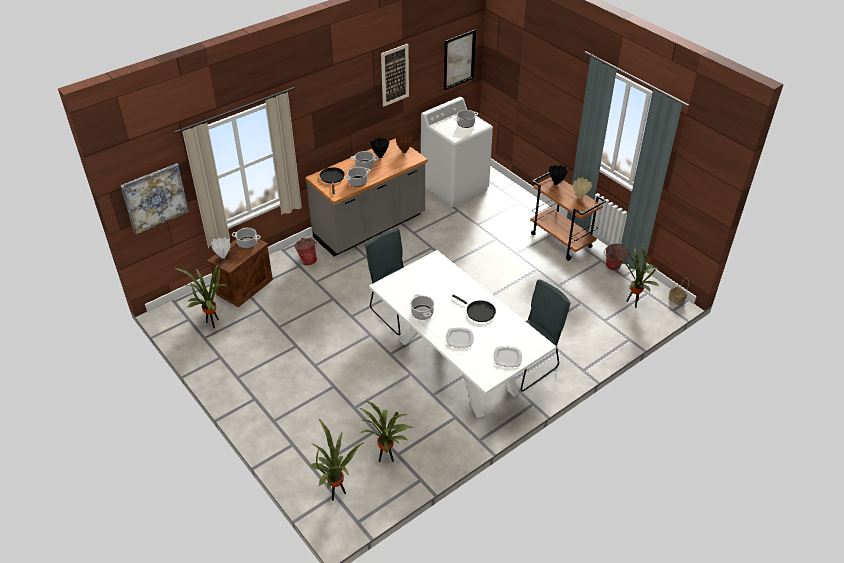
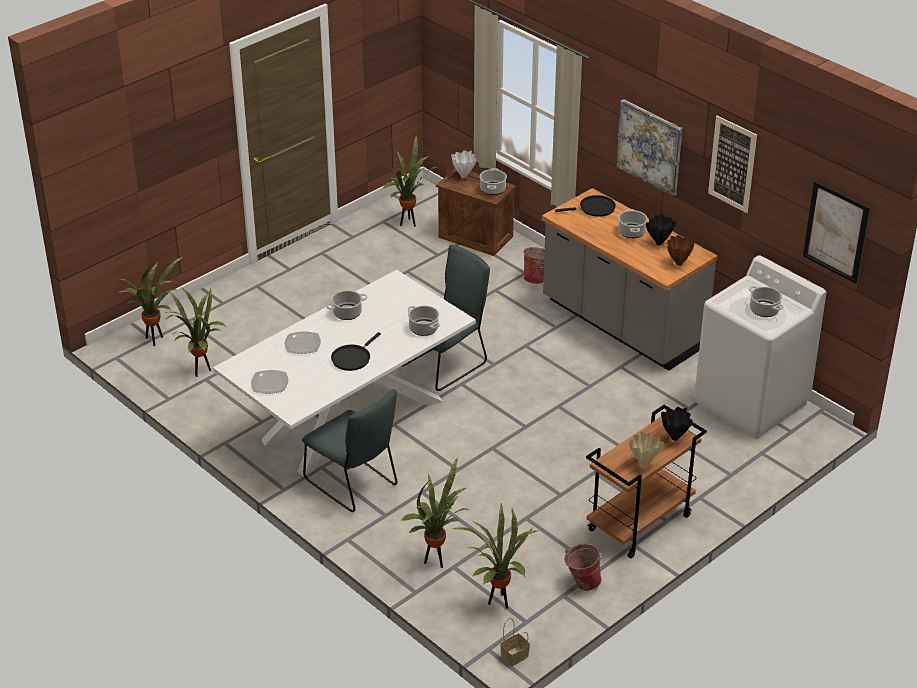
camera: 85 degrees right, 5 degrees down
picture [120,163,189,234] -> picture moved to [616,99,682,196]
cooking pot [344,167,370,187] -> cooking pot moved to [408,305,440,336]
none -> potted plant [400,457,469,568]

